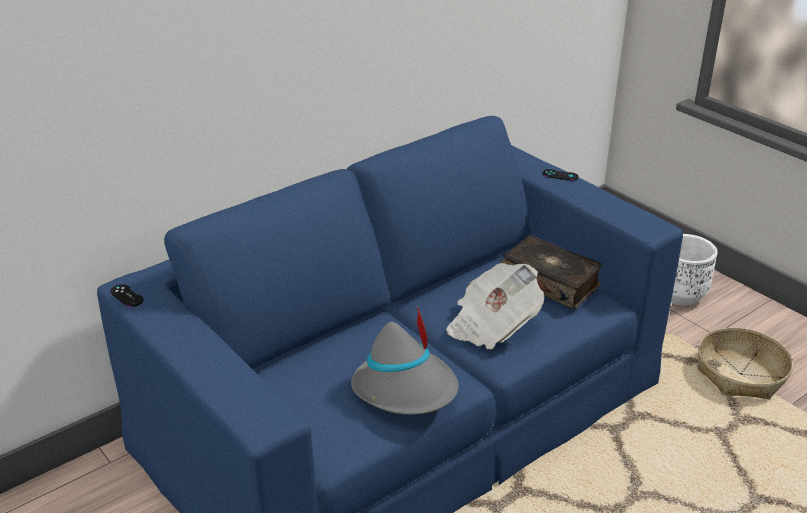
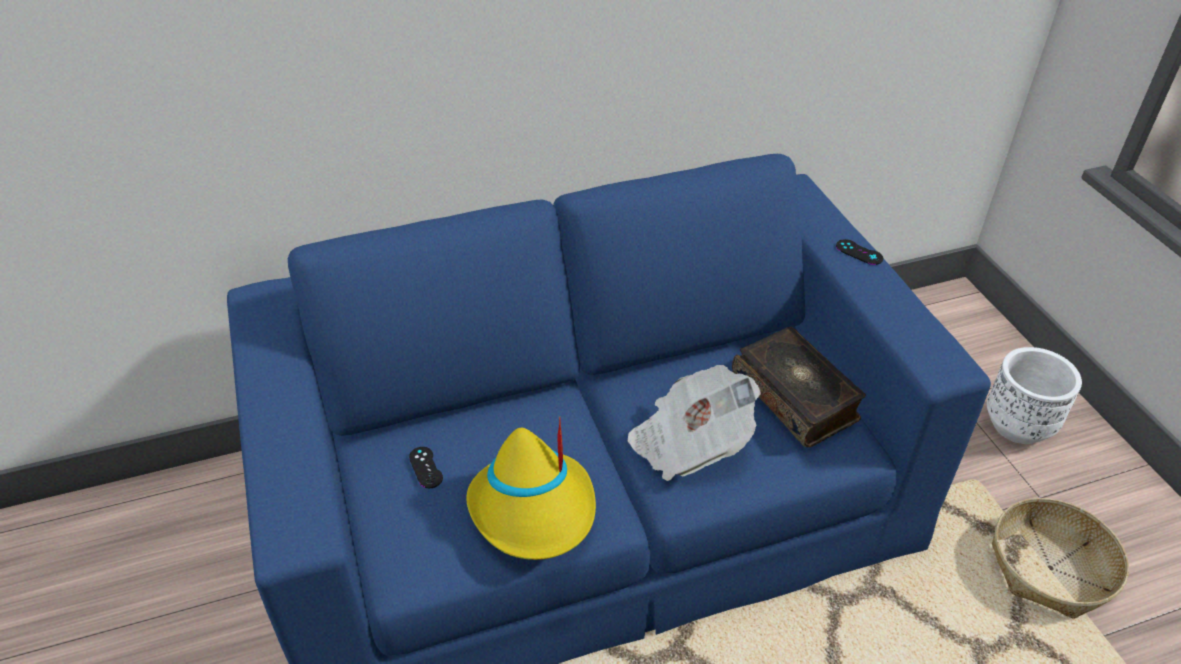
camera: 20 degrees right, 10 degrees up
black game controller [110,284,144,307] -> black game controller moved to [409,447,443,488]
grey hat [351,306,459,415] -> yellow hat [466,417,596,560]

